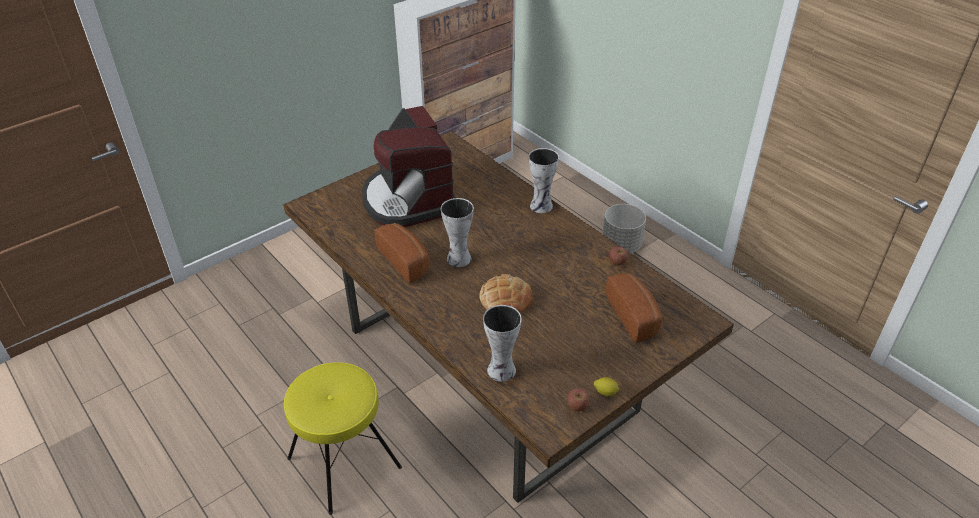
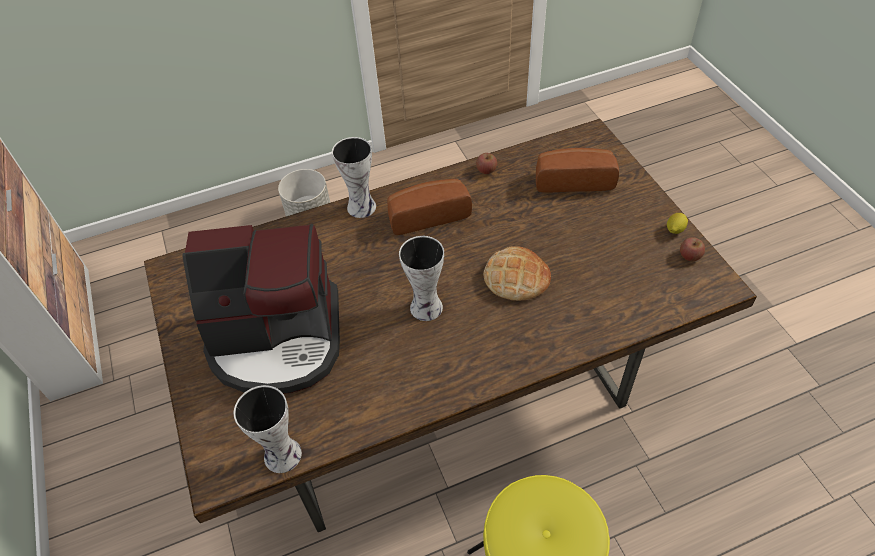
camera: 70 degrees left, 10 degrees up
bread [375,223,430,283] -> bread moved to [387,179,472,235]
vase [483,305,522,382] -> vase moved to [234,385,302,473]

